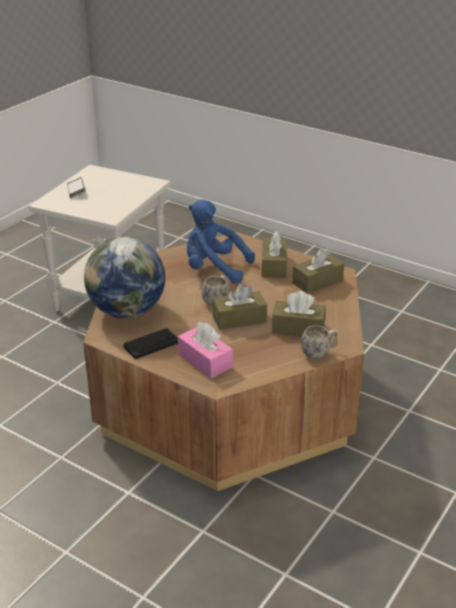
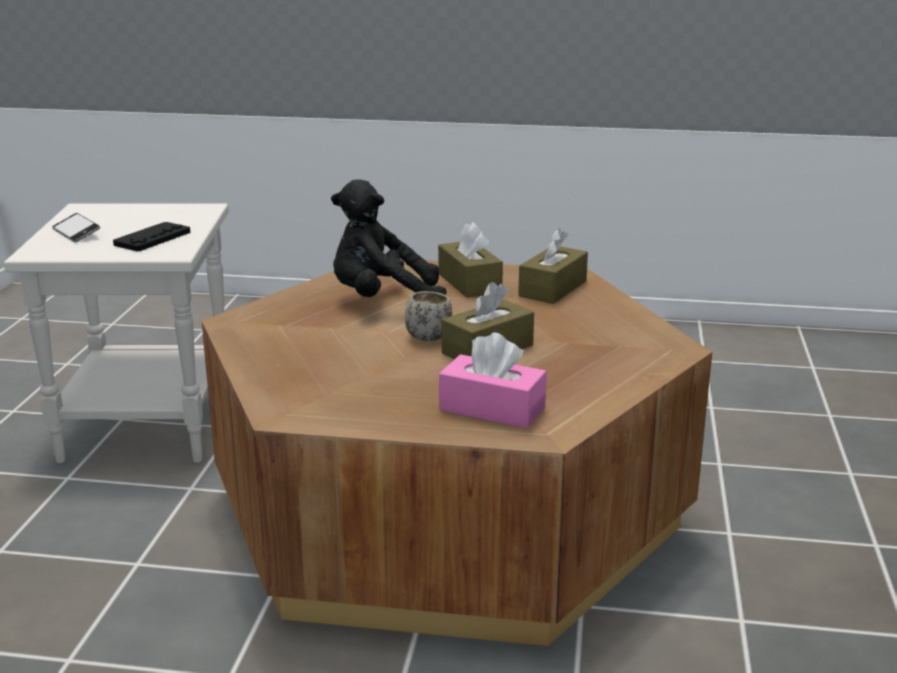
camera: 25 degrees left, 10 degrees down
globe [84,237,165,318] -> none
black game controller [123,328,178,359] -> black game controller moved to [113,222,190,251]
blue plush toy [187,199,255,283] -> black plush toy [331,179,447,297]
brown tissue box [272,291,326,336] -> none
white mug [301,325,338,359] -> none

